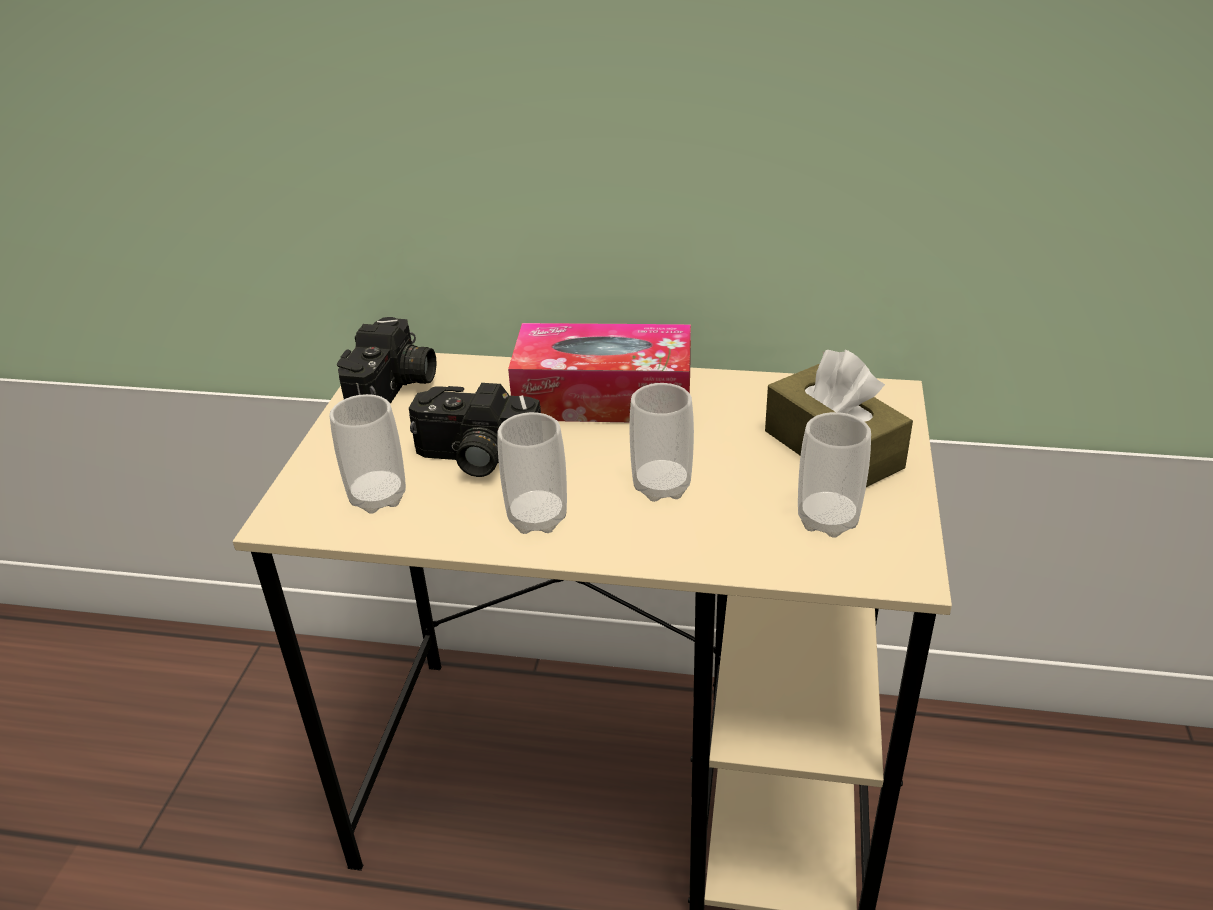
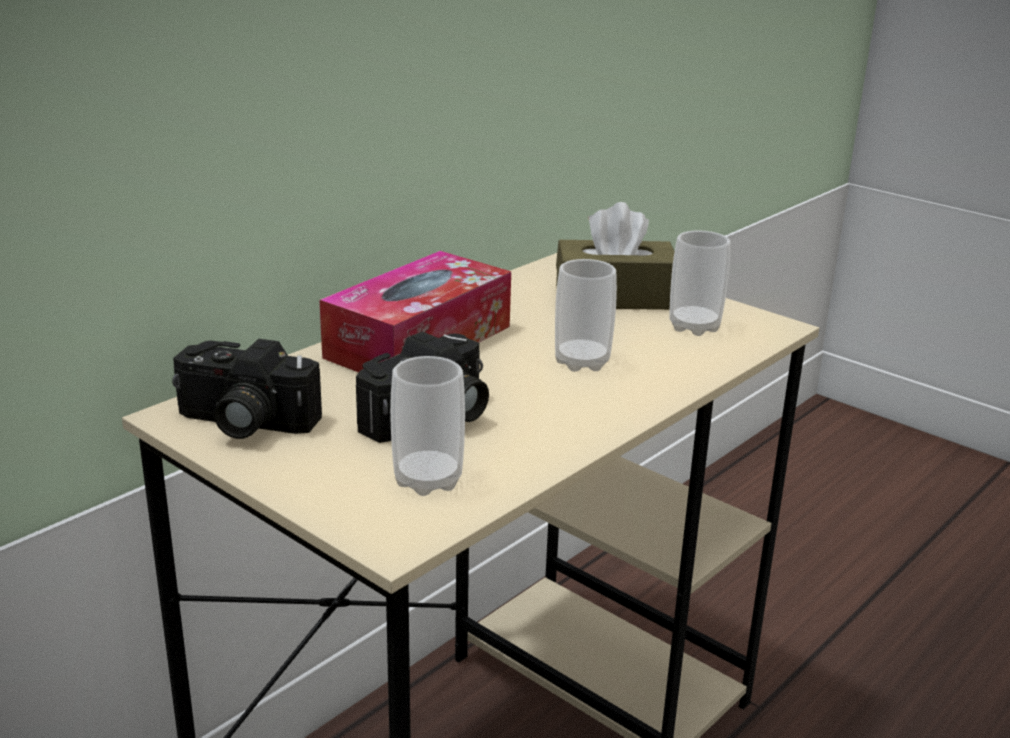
camera: 60 degrees left, 10 degrees down
camera [337,317,436,404] -> camera turned 150 degrees clockwise [172,339,322,439]
cup [497,412,567,534] -> none

